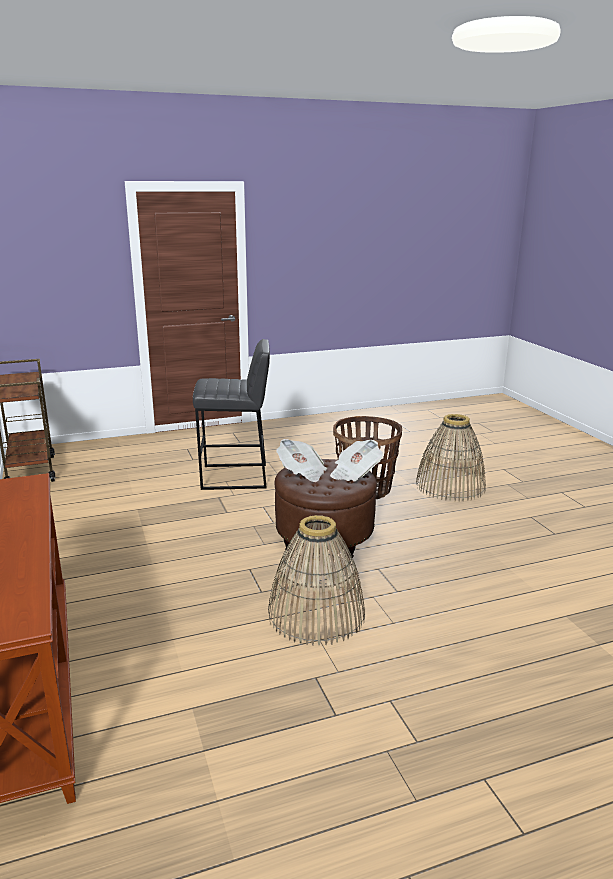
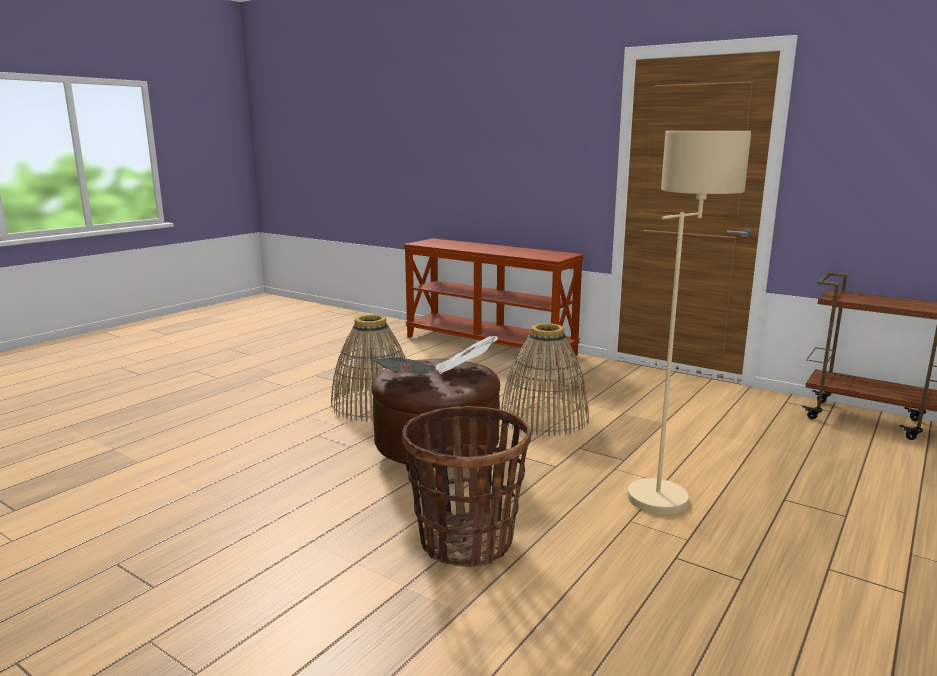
camera: 145 degrees right, 5 degrees down
grey stool [193,339,270,490] -> beige floor lamp [628,131,751,515]
basket [416,414,486,502] -> basket moved to [501,323,589,436]

